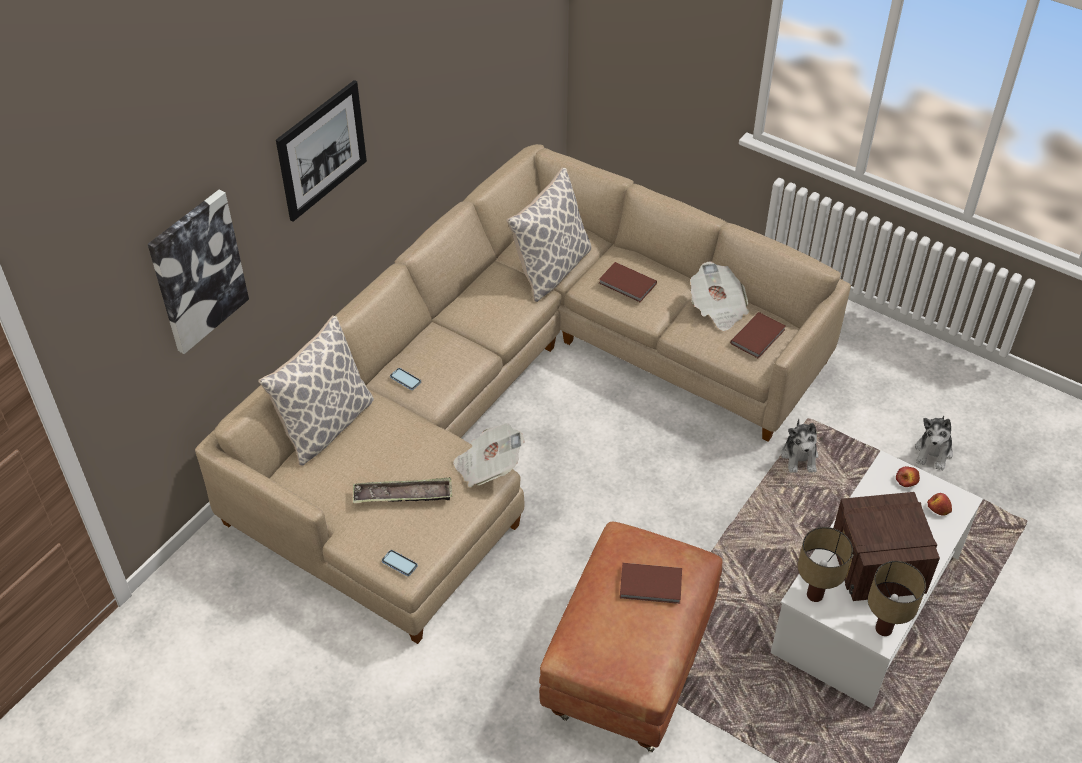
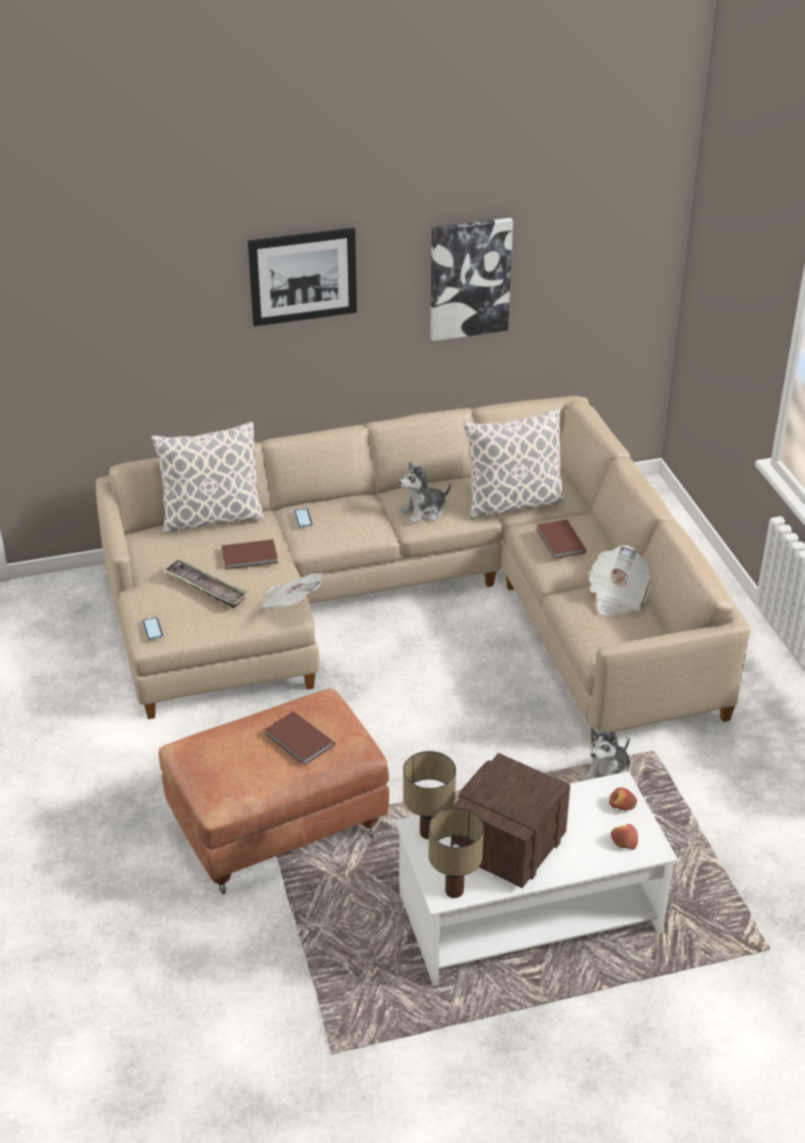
camera: 40 degrees right, 10 degrees down
picture [148,190,249,354] -> picture moved to [430,218,513,341]
brown book [730,312,786,359] -> brown book moved to [222,539,278,570]
plush toy [915,416,953,470] -> plush toy moved to [399,462,451,524]

